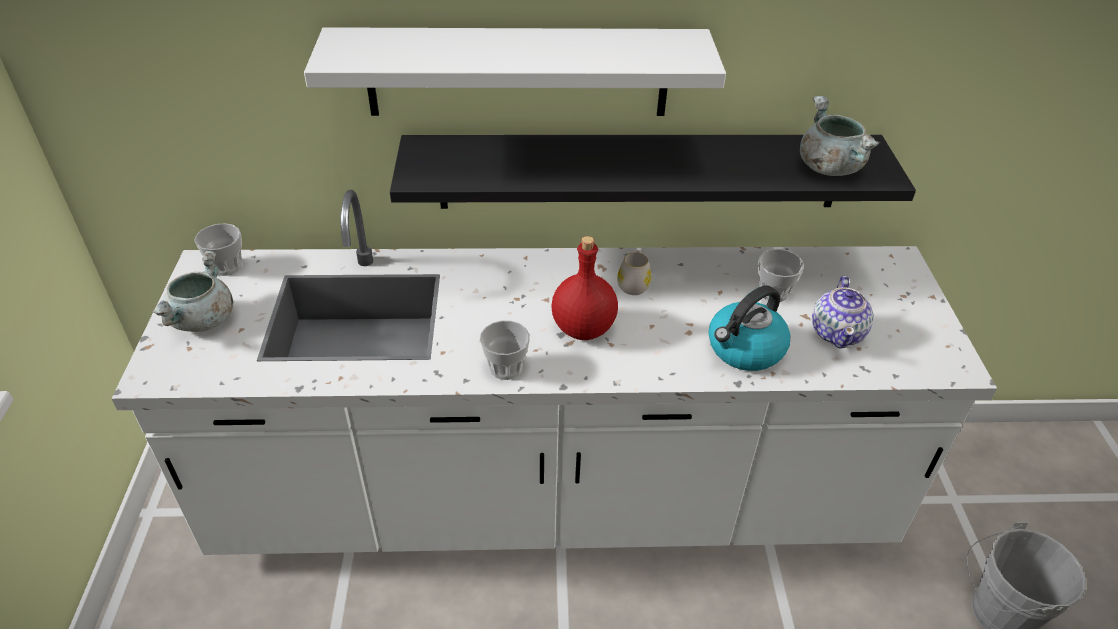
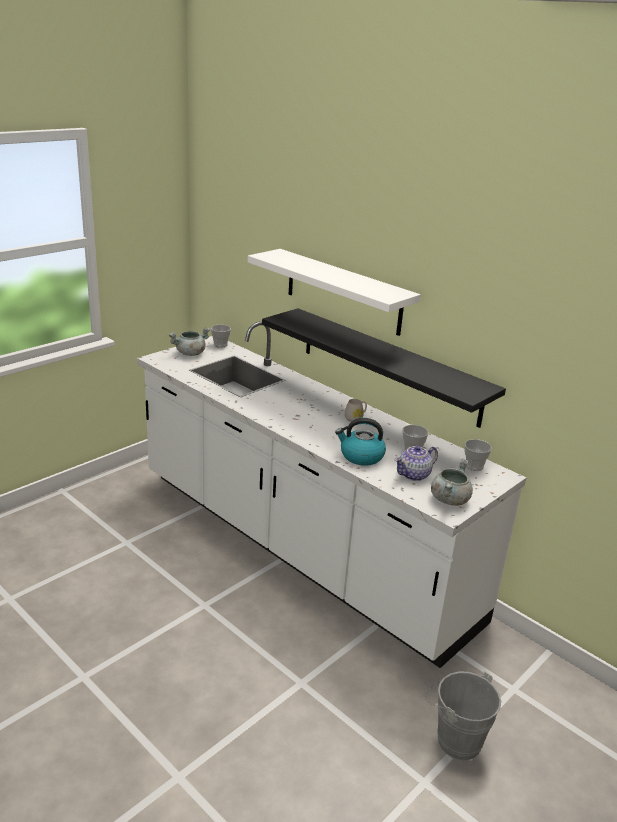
camera: 45 degrees right, 15 degrees down
cup [480,321,530,380] -> cup moved to [464,439,492,471]
red bottle [551,236,618,340] -> none
grey cooking pot [800,96,880,176] -> grey cooking pot moved to [431,458,473,506]

